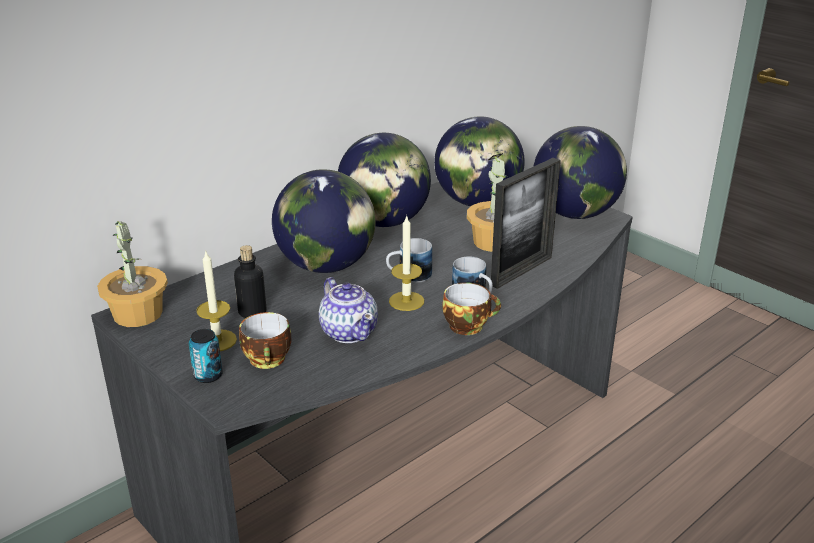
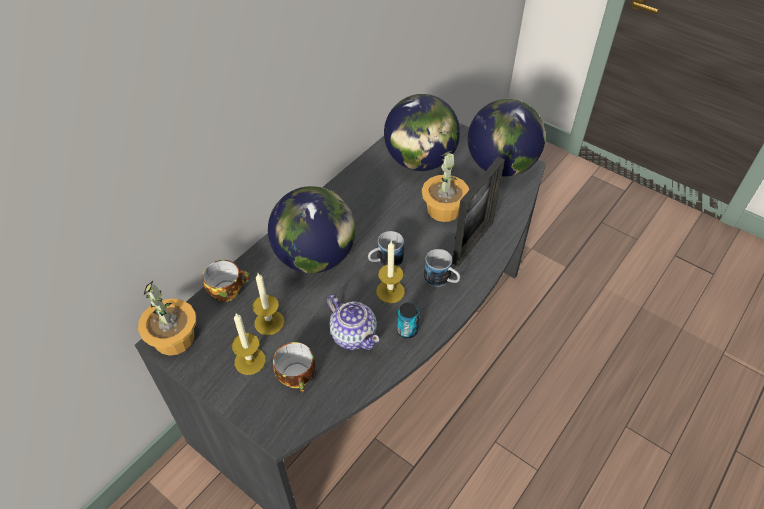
camera: 10 degrees left, 20 degrees up
can [189,329,223,383] -> can moved to [397,303,419,338]
bottle [234,245,266,318] -> candle [252,273,284,335]
globe [338,133,431,227] -> none
cup [442,282,501,335] -> cup moved to [202,260,250,302]

